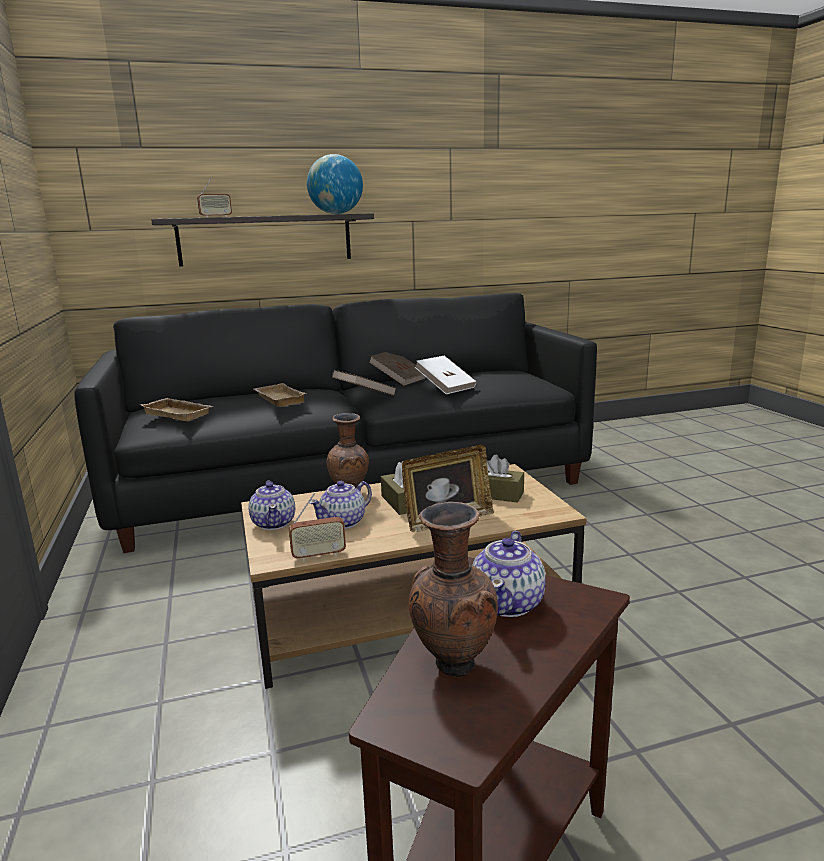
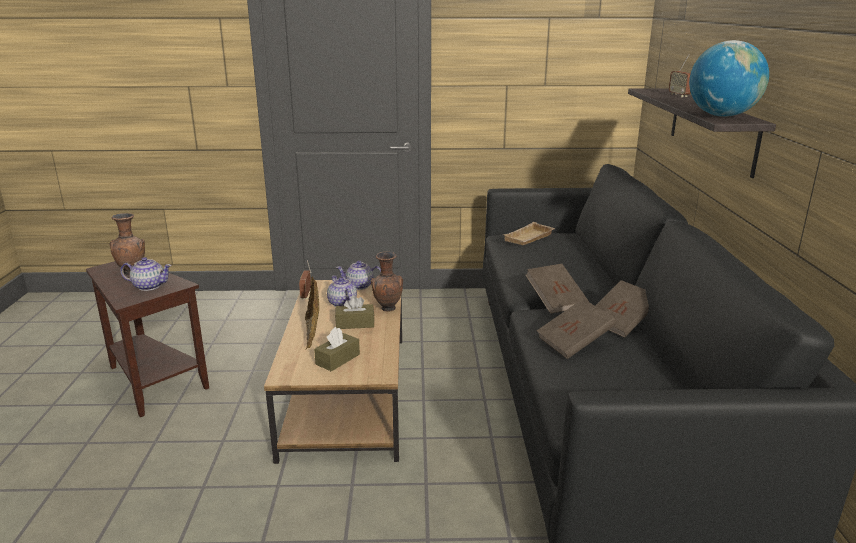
camera: 105 degrees right, 5 degrees up
beige tray [253,383,306,407] -> none
white book [415,356,476,394] -> brown book [537,299,616,359]
teapot [472,531,546,617] -> teapot turned 150 degrees clockwise [121,257,172,291]

